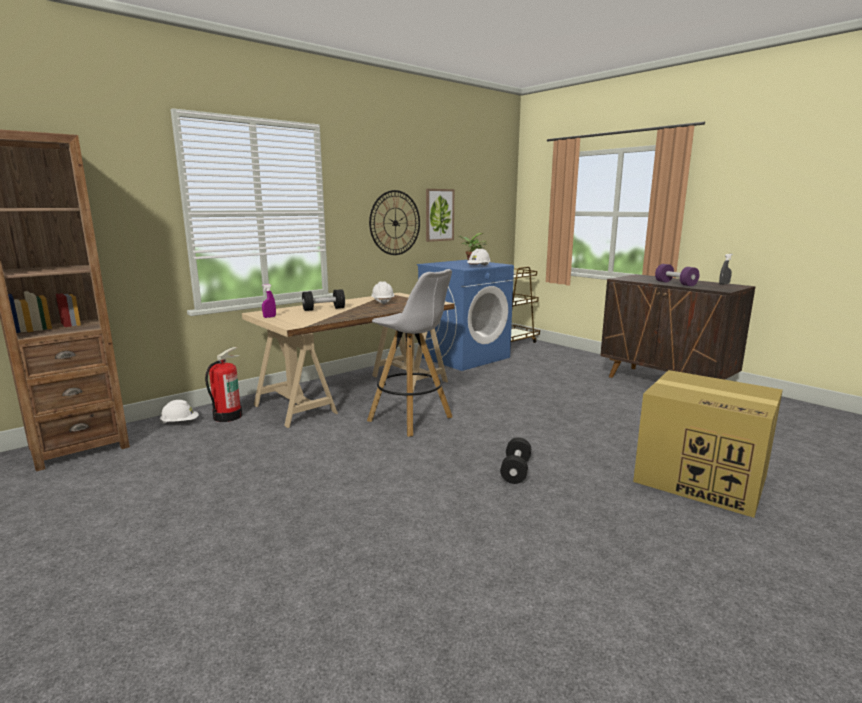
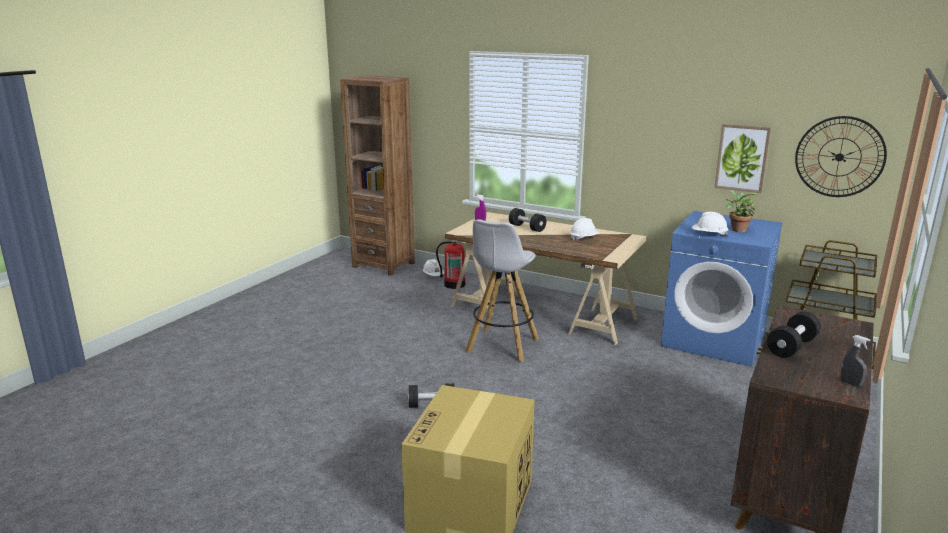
camera: 70 degrees right, 5 degrees up
wall clock [369,190,420,255] -> wall clock moved to [795,116,887,197]
purple dumbbell [655,264,699,286] -> black dumbbell [767,311,821,358]

